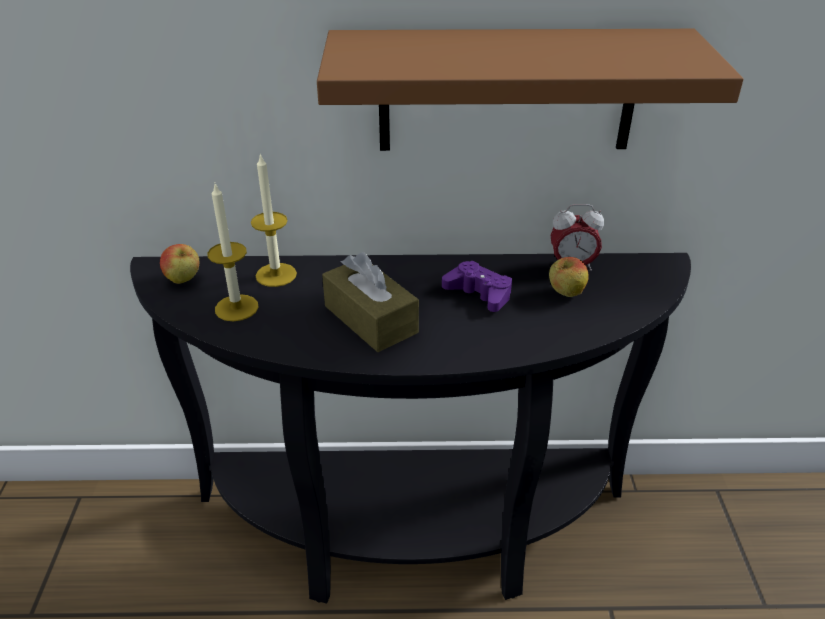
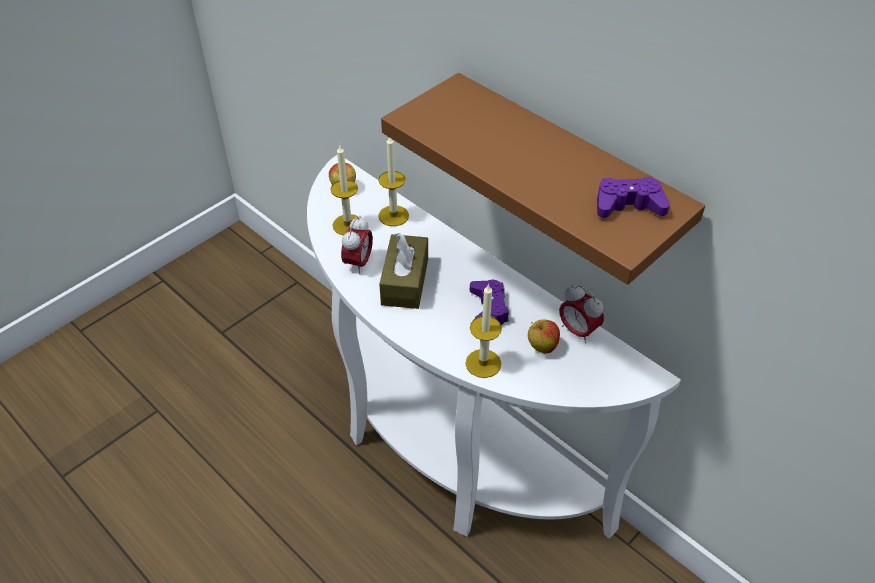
camera: 45 degrees right, 10 degrees up
black console table [130,253,691,604] -> white console table [307,155,681,539]
none -> alarm clock [341,216,373,275]
none -> candle [465,283,502,378]
none -> purple game controller [597,177,670,218]

